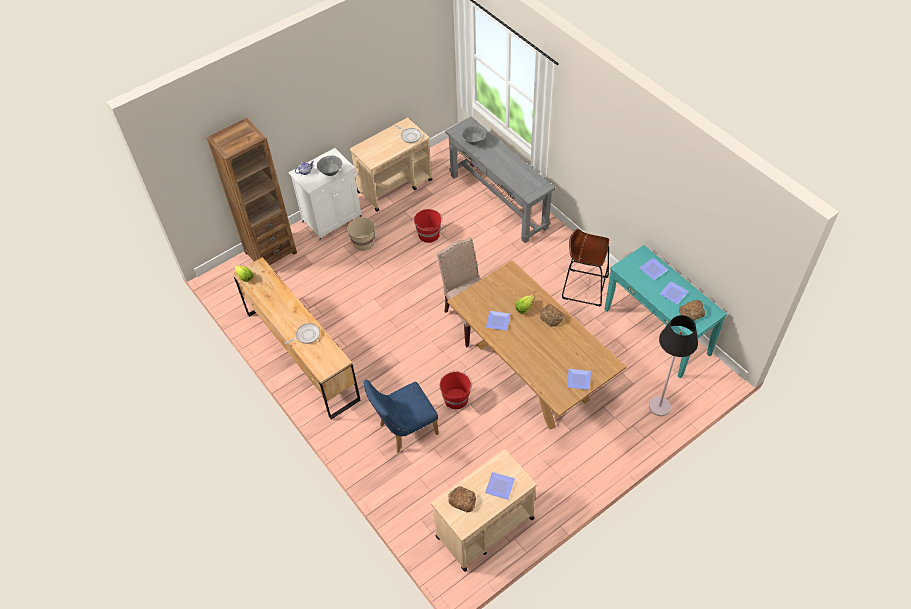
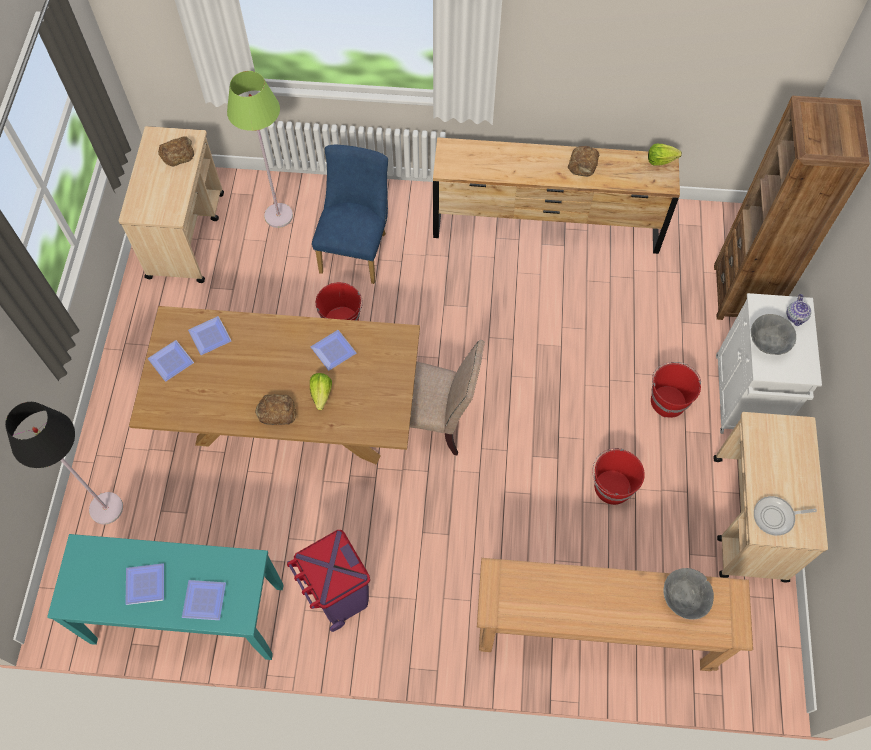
camera: 130 degrees right, 10 degrees up
frying pan [285,323,320,344] -> none
beige bucket [346,217,375,251] -> red bucket [651,362,701,418]
grey console table [445,117,555,243] -> brown console table [477,558,753,671]
plate [485,472,515,500] -> plate moved to [188,316,231,355]
brown stool [562,229,609,306] -> purple trash can [287,530,370,632]
bread [679,300,705,321] -> bread moved to [568,146,599,177]
none -> green floor lamp [227,71,293,228]

